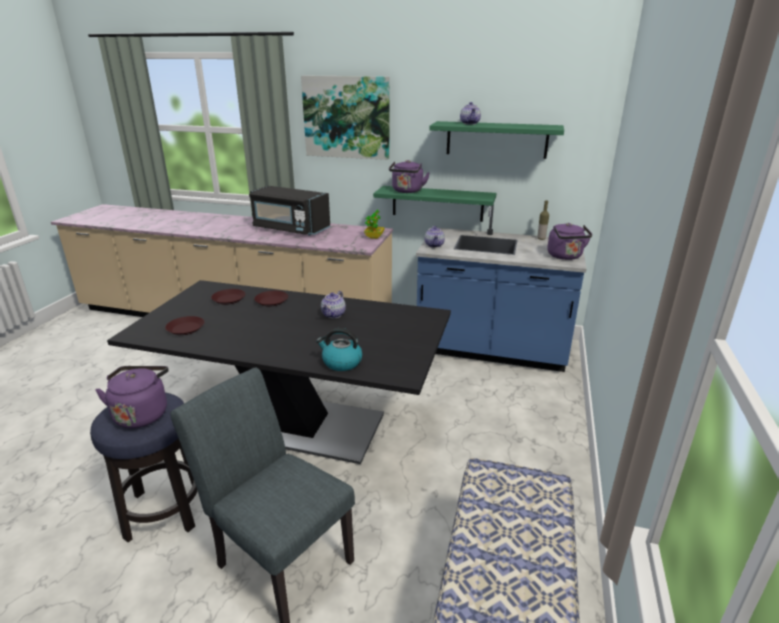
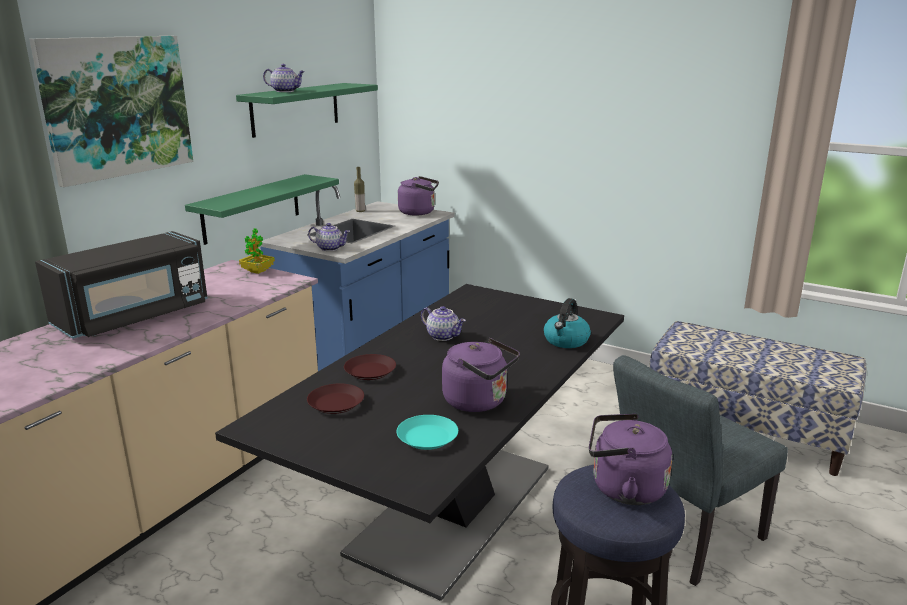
camera: 75 degrees left, 5 degrees down
brown plate [165,316,204,335] -> turquoise plate [396,415,458,450]
purple kettle [389,160,430,193] -> purple kettle moved to [442,338,520,412]

